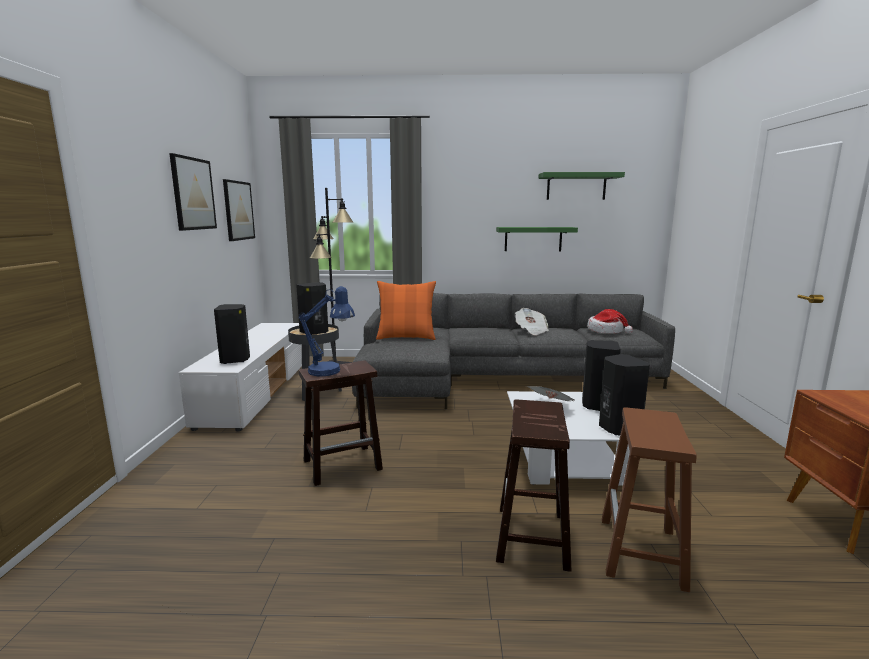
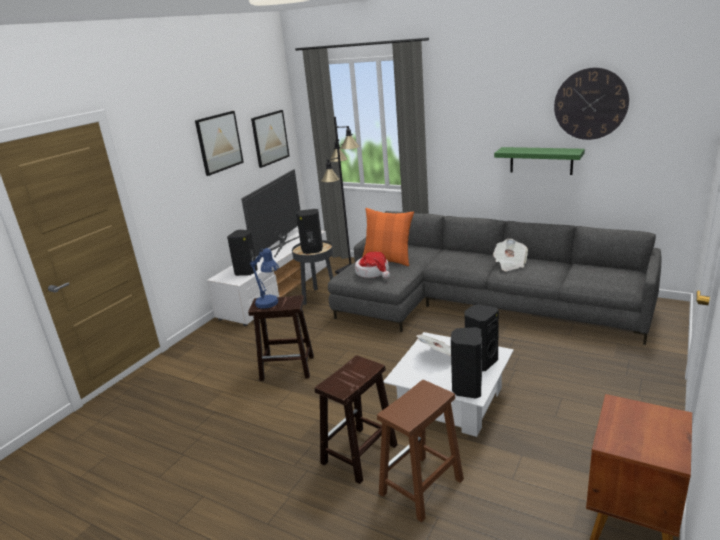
camera: 30 degrees right, 10 degrees up
green shelf [538,172,625,200] -> wall clock [554,68,629,140]
hat [587,309,633,334] -> hat moved to [355,252,390,279]
none -> television [241,169,300,257]

